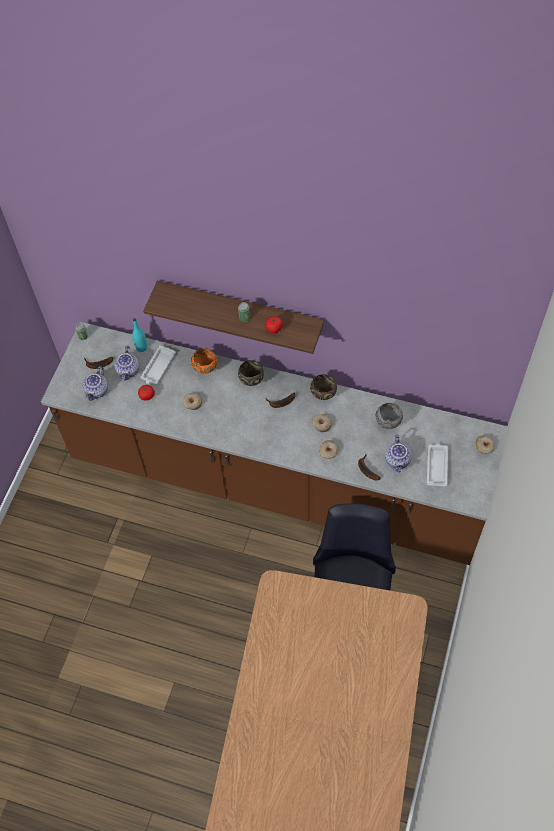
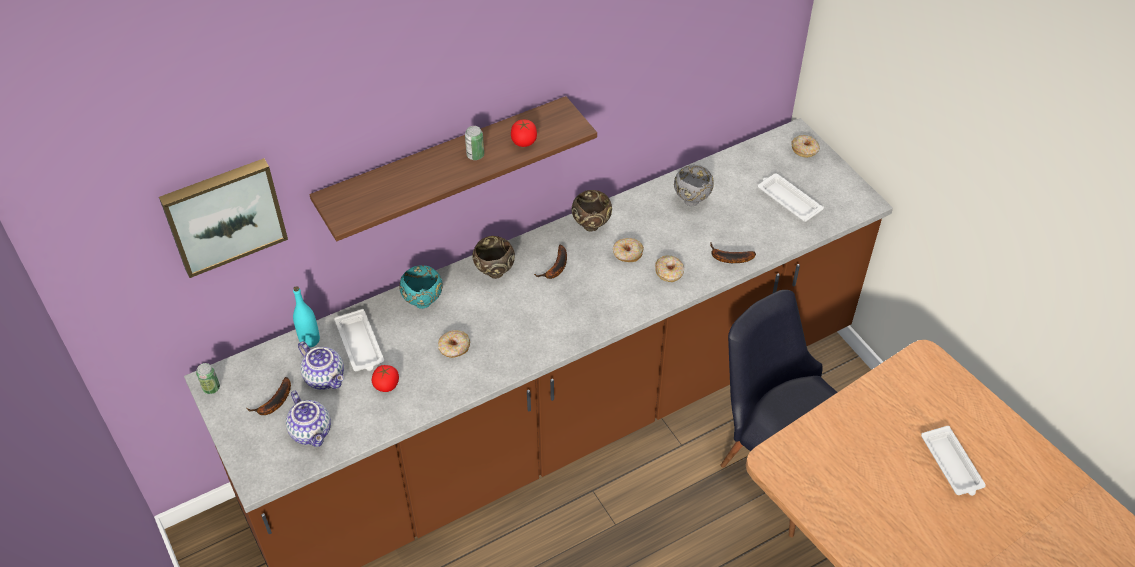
camera: 50 degrees left, 10 degrees down
orange bowl [191,348,217,374] -> turquoise bowl [399,265,443,309]
teapot [385,435,411,472] -> none
none -> picture [159,158,288,278]
none -> white tray [921,426,986,496]

